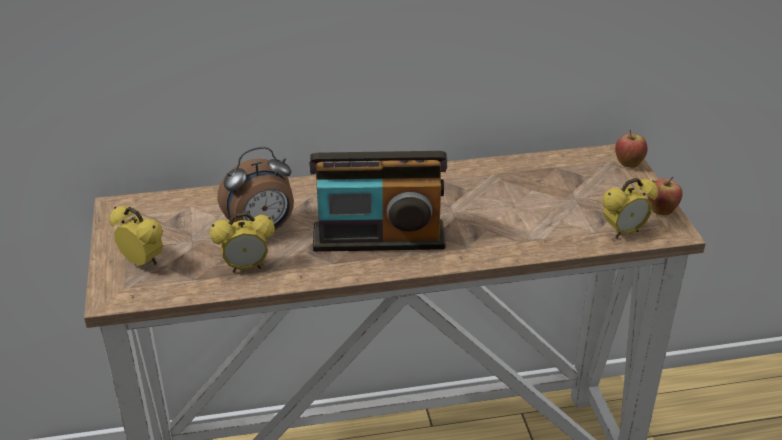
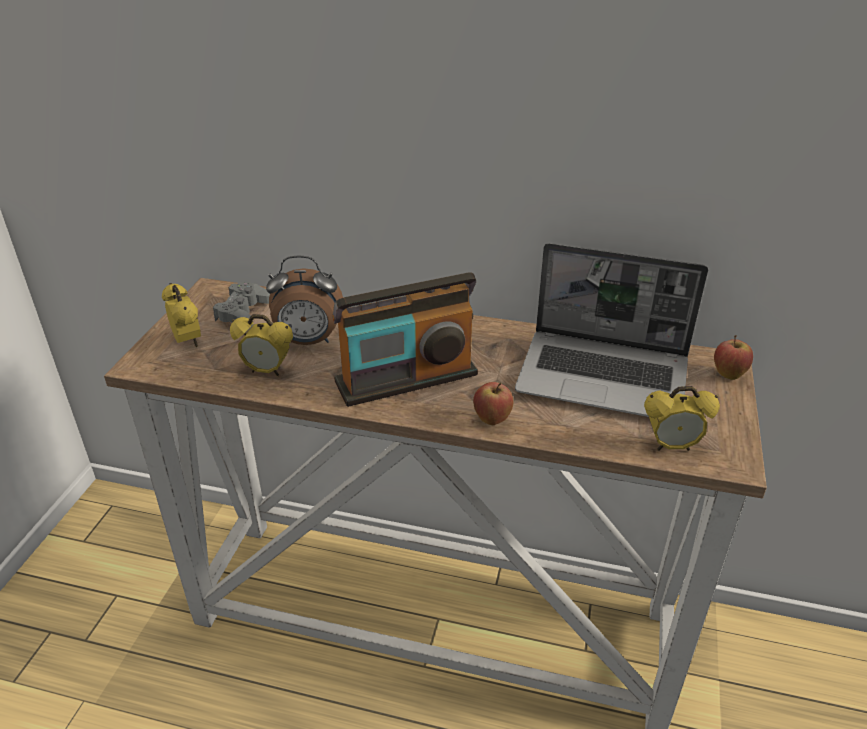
camera: 25 degrees right, 0 degrees up
radio [309,151,447,252] -> radio turned 45 degrees counterclockwise [332,272,478,407]
apple [648,177,683,215] -> apple moved to [473,382,513,425]
none -> grey game controller [213,282,270,329]
none -> laptop [515,243,708,417]

